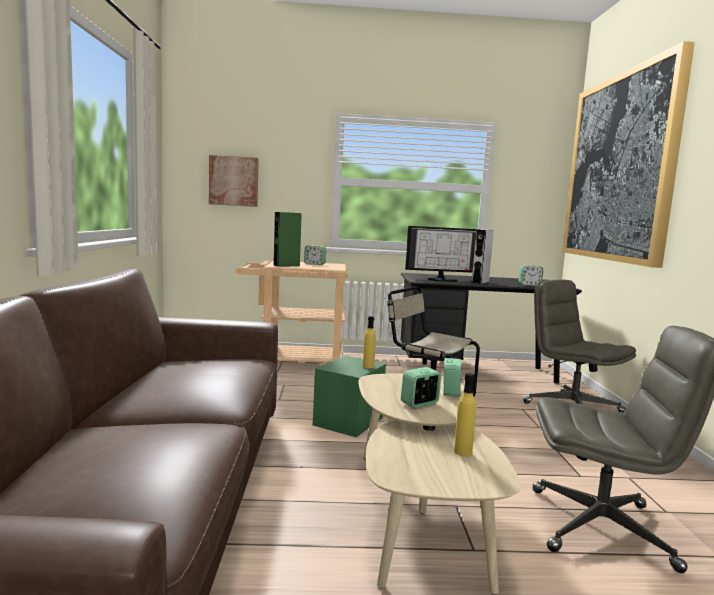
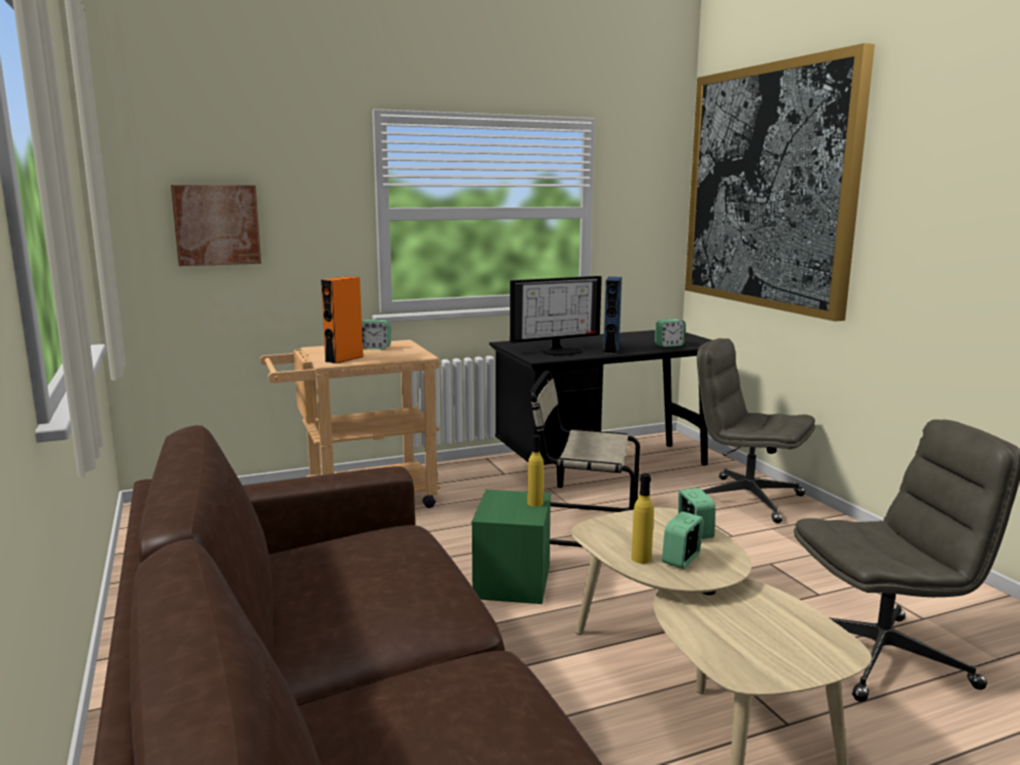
camera: 20 degrees left, 5 degrees up
green speaker [273,212,302,267] -> orange speaker [321,276,363,364]
yellow bottle [454,373,476,456] -> yellow bottle moved to [631,474,654,564]
grey speaker [472,230,494,284] -> blue speaker [603,277,622,354]

